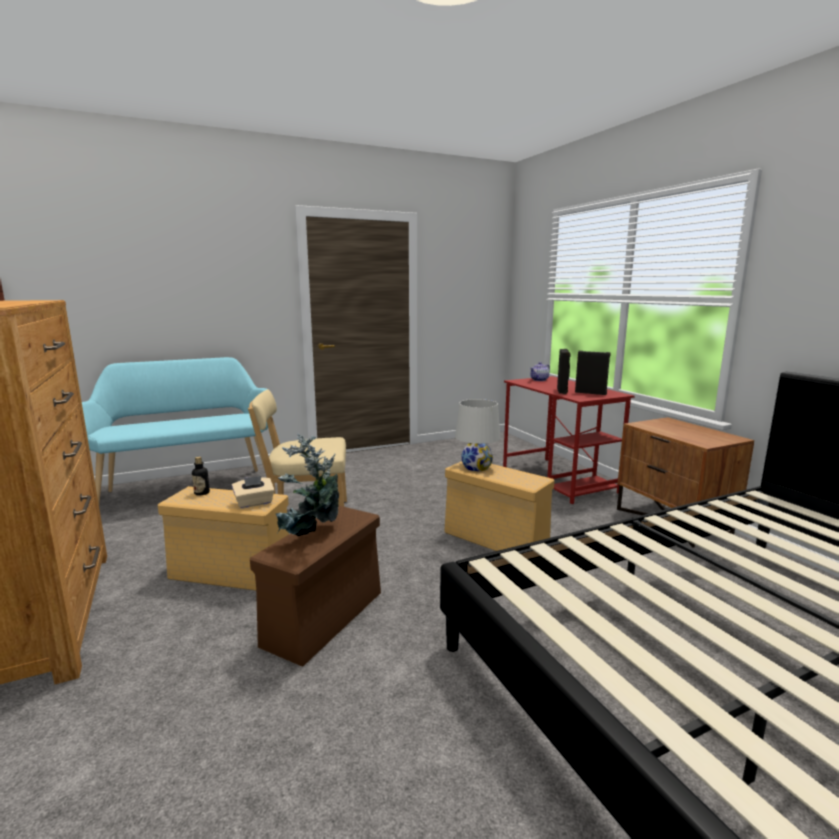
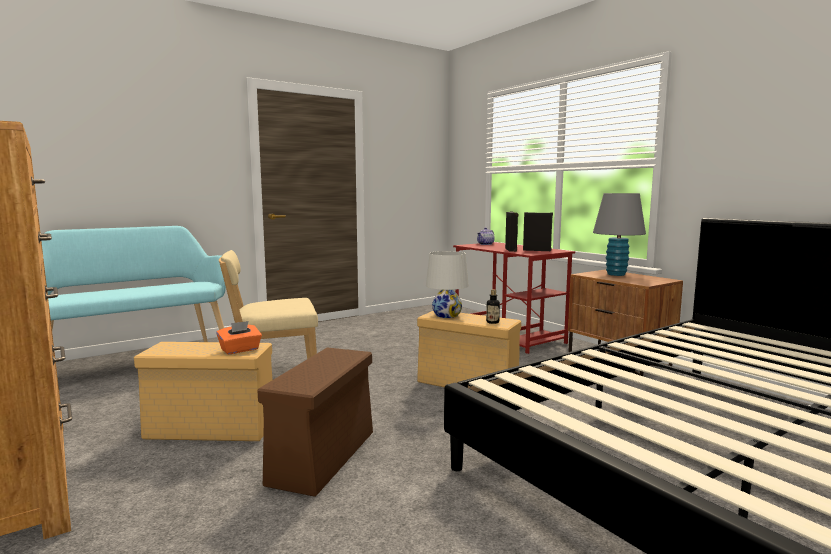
camera: 10 degrees left, 5 degrees down
bottle [192,457,210,496] -> bottle moved to [486,290,500,324]
beige tissue box [232,476,275,508] -> orange tissue box [216,321,262,354]
potted plant [275,432,339,536] -> none
none -> grey table lamp [593,193,646,276]

